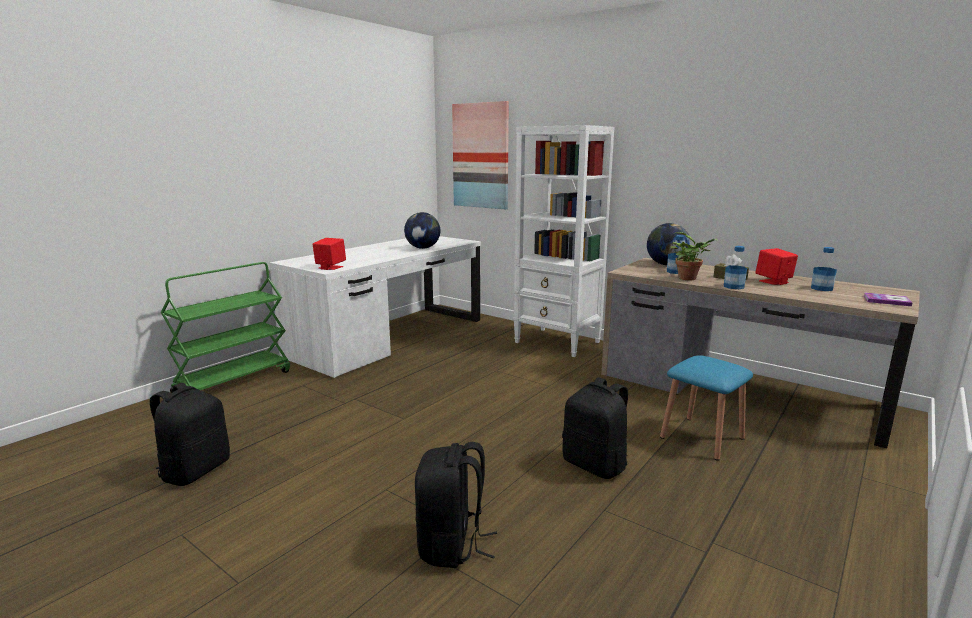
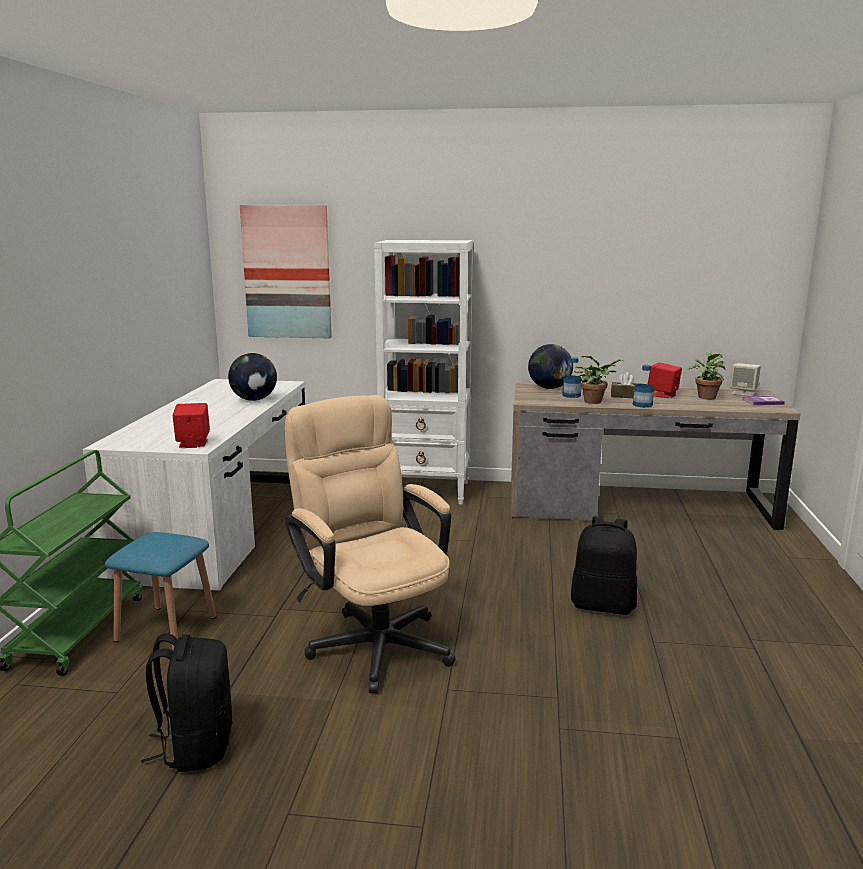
camera: 30 degrees left, 0 degrees up
black backpack [415,442,497,568] -> none
blue stool [660,355,753,461] -> blue stool moved to [105,532,217,650]
bottle [811,247,837,291] -> potted plant [687,351,726,399]
none -> beige office chair [285,395,456,694]
none -> beige speaker [729,363,761,396]

